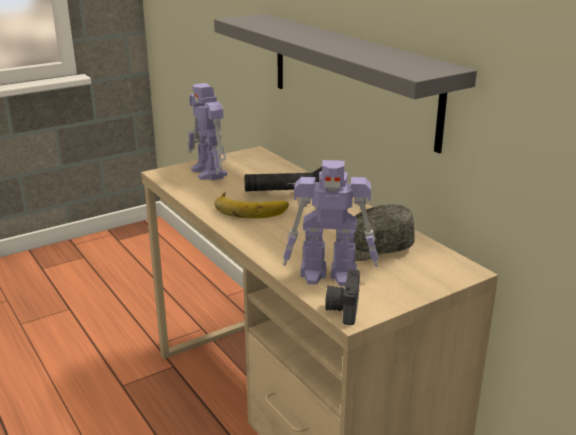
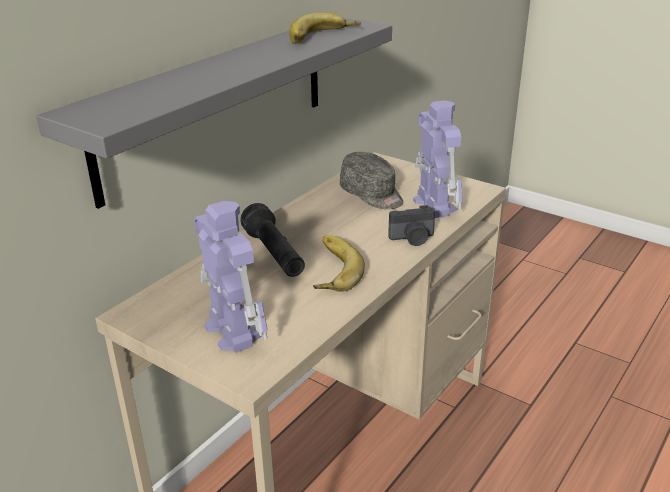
camera: 110 degrees left, 5 degrees up
toy robot [188,83,227,180] -> toy robot turned 75 degrees counterclockwise [194,201,268,353]
camera [325,269,360,325] -> camera moved to [388,205,435,246]
none -> banana [289,12,361,44]

